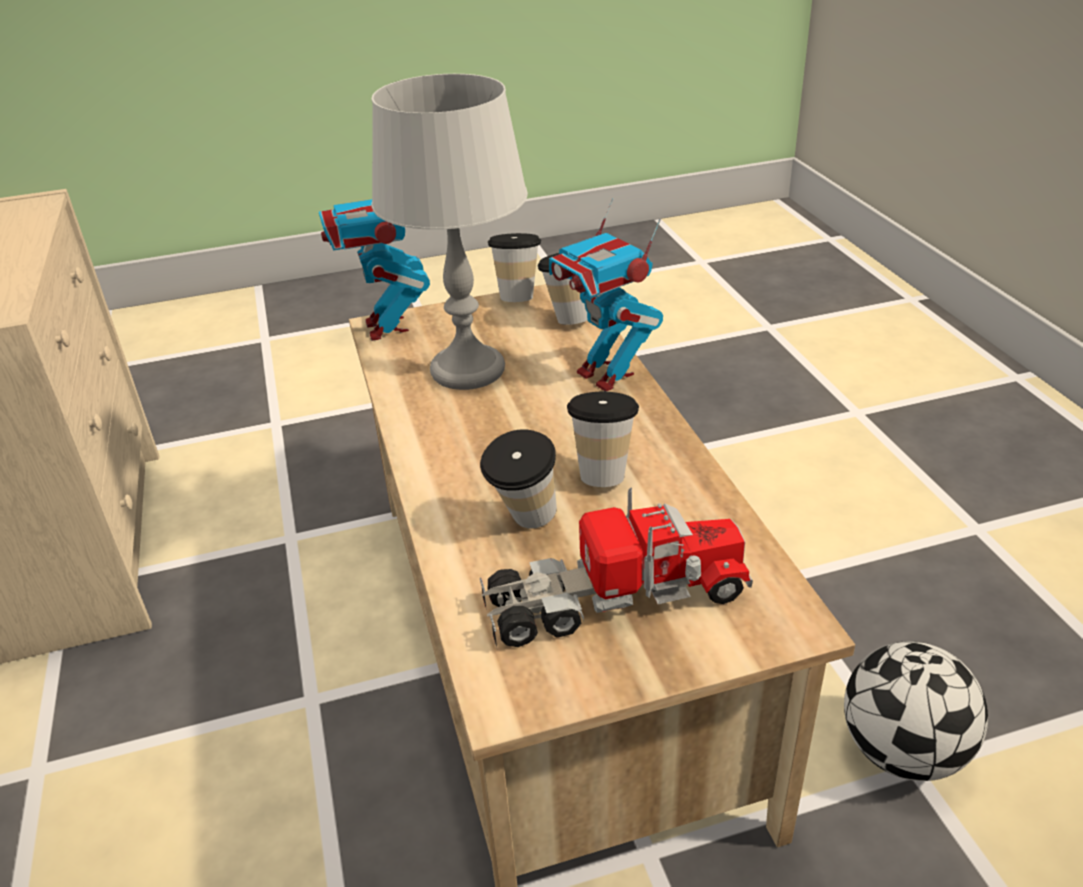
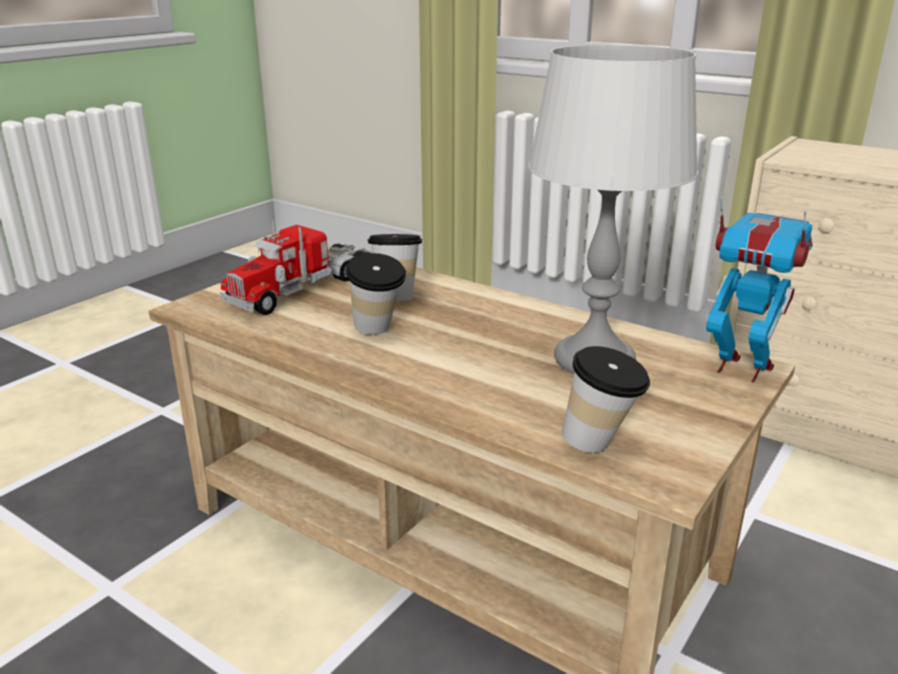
camera: 140 degrees right, 10 degrees down
cup [488,233,541,302] -> none
toy robot [549,197,663,392] -> none
football [844,641,988,781] -> none

